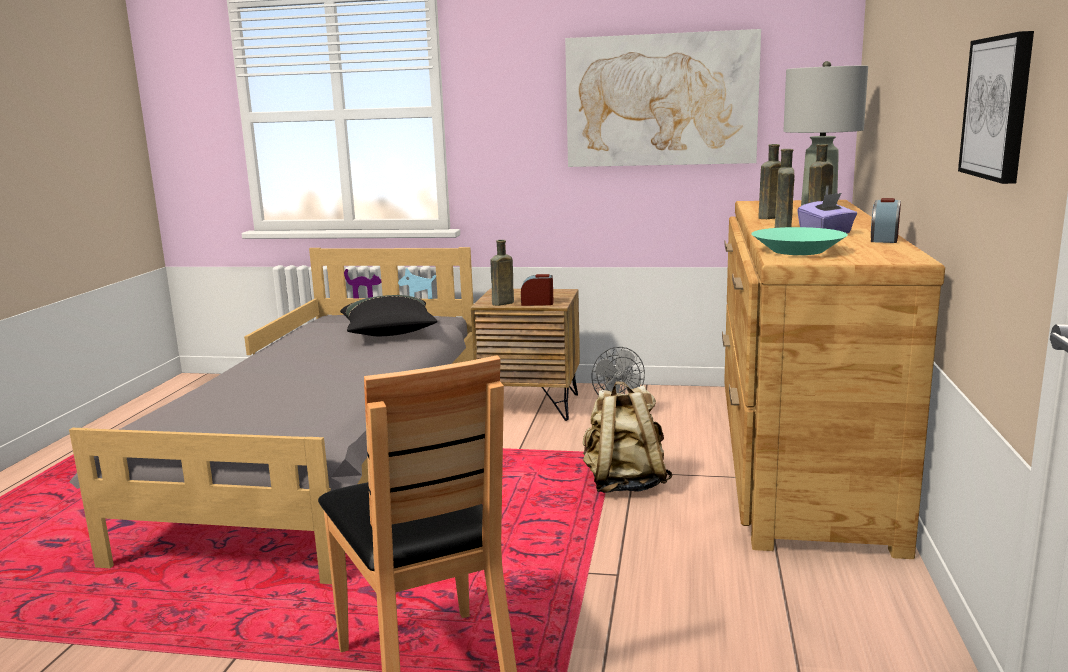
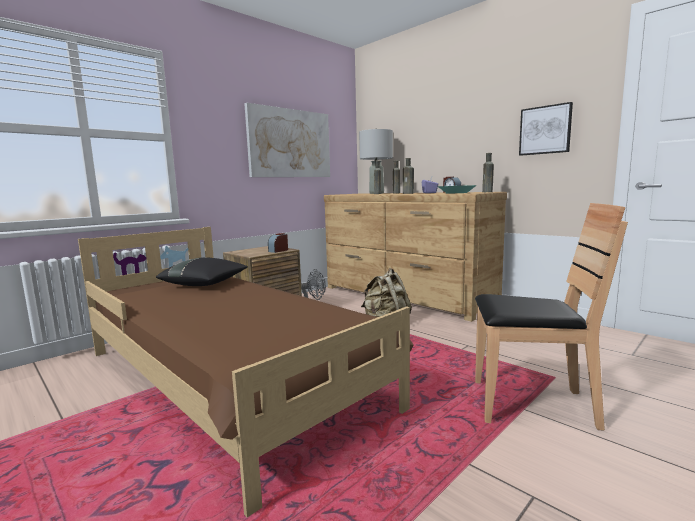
camera: 55 degrees left, 5 degrees down
grey bed [69,247,473,584] -> brown bed [78,227,414,518]
brown bottle [490,240,514,306] -> brown bottle moved to [482,153,494,192]

